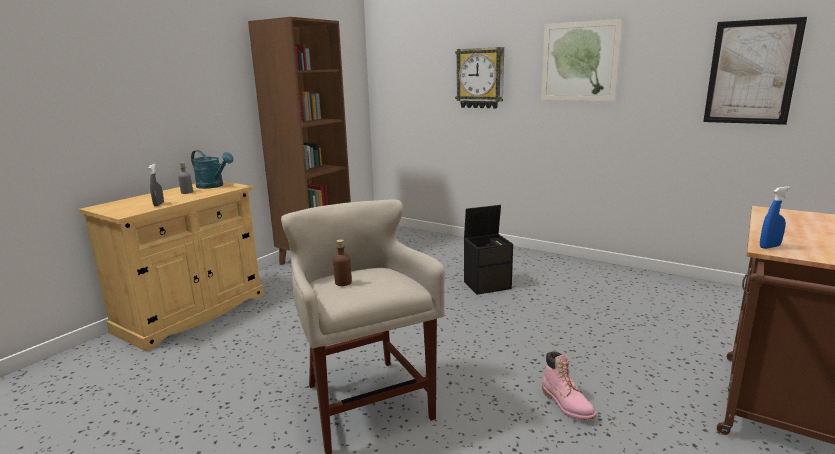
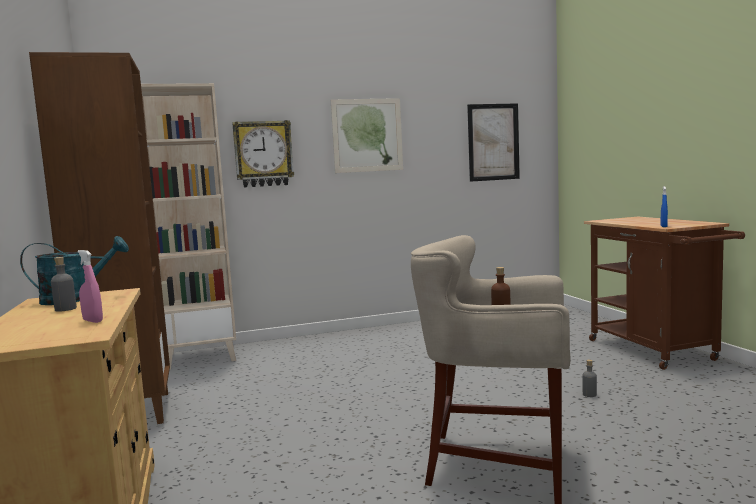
camera: 50 degrees left, 10 degrees down
grey spray bottle [149,164,164,206] -> pink spray bottle [77,250,103,323]
black storage box [464,205,513,295] -> none
pink boot [542,351,596,421] -> grey bottle [582,360,597,397]
none -> beige bookcase [141,83,236,370]

